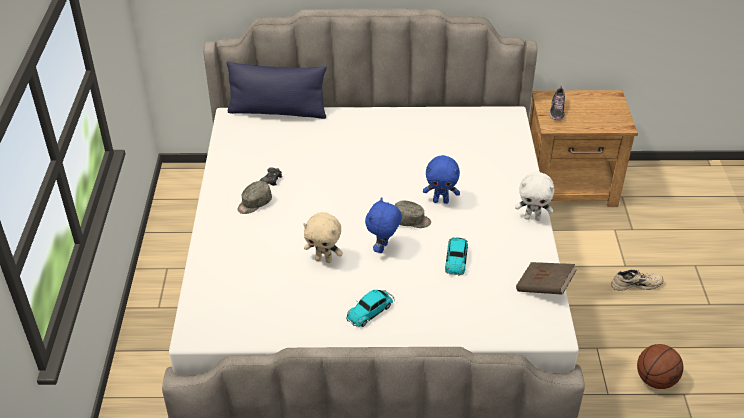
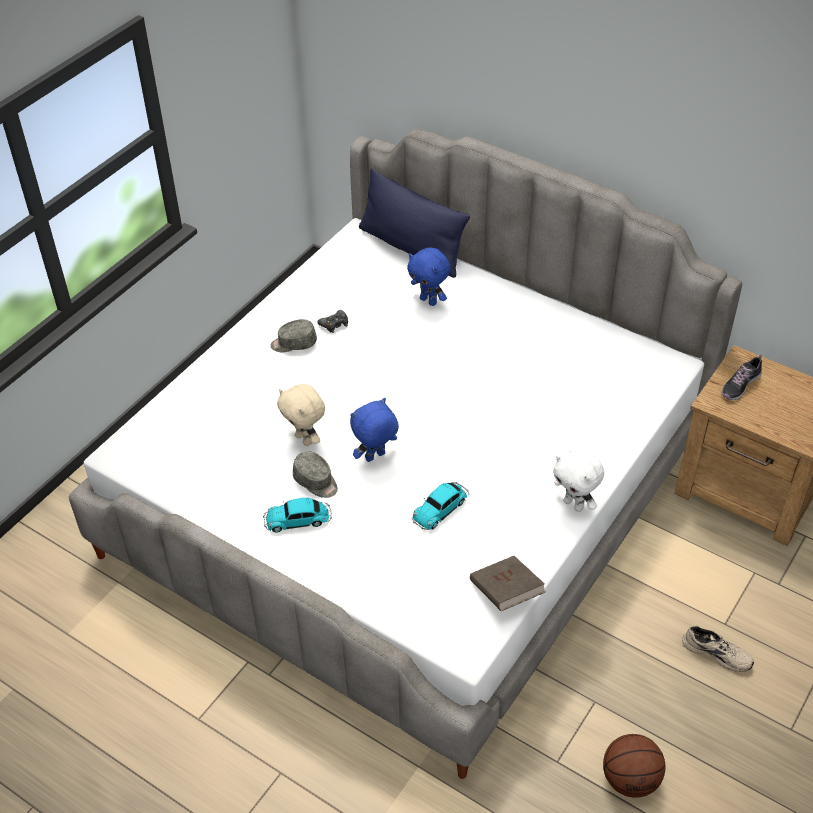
camera: 35 degrees right, 5 degrees up
grey cap [395,201,431,228] -> grey cap moved to [293,452,338,498]
blue plush toy [423,155,460,204] -> blue plush toy moved to [407,248,451,306]

